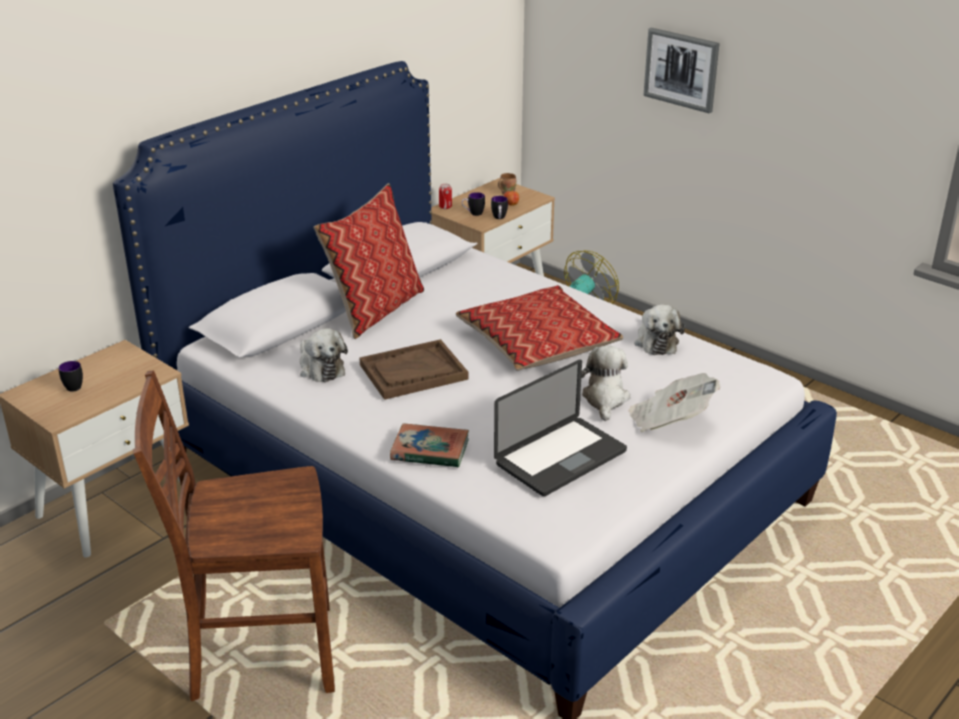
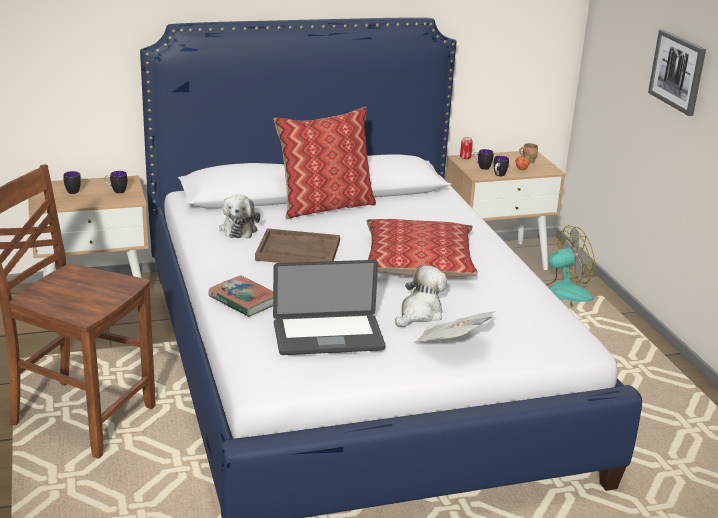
camera: 30 degrees right, 5 degrees down
plush toy [634,304,685,355] -> none
none -> mug [104,171,127,193]

